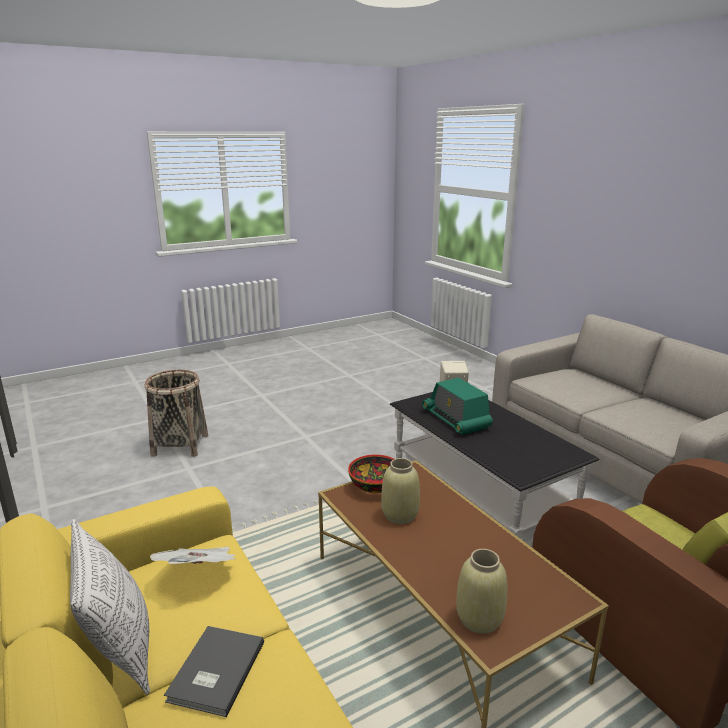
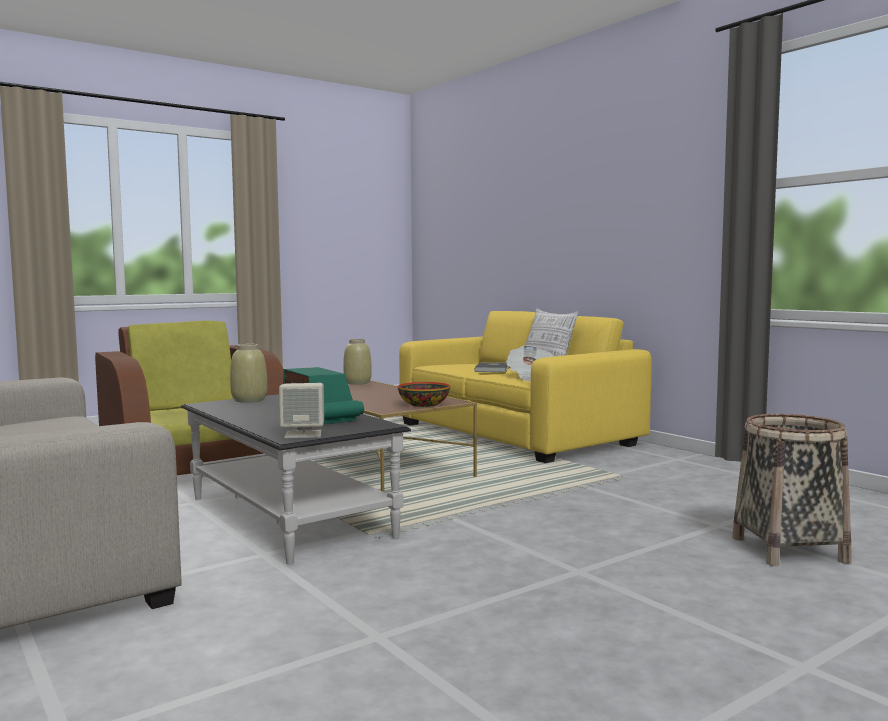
camera: 175 degrees right, 15 degrees down
beige vase [381,458,420,524] -> beige vase moved to [230,344,267,403]

